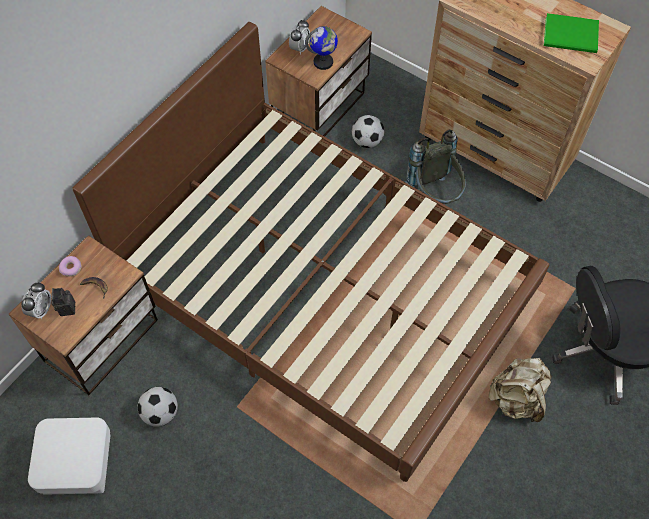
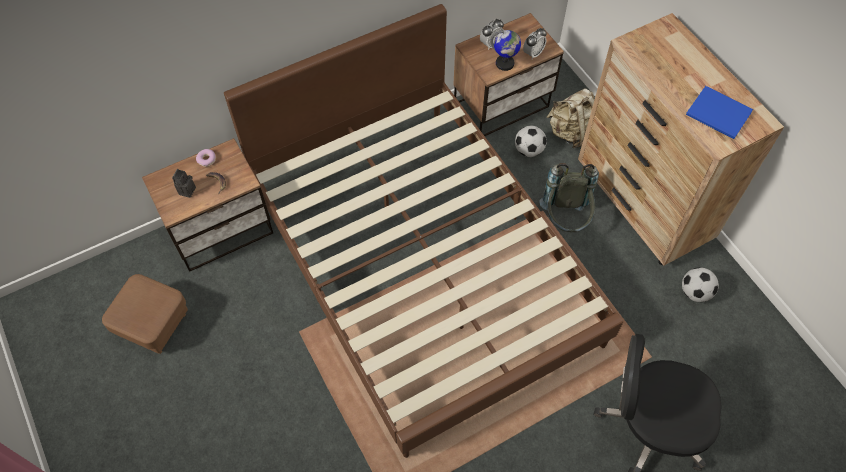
camera: 25 degrees right, 0 degrees up
alarm clock [21,282,51,319] -> alarm clock moved to [523,28,547,59]
white ottoman [28,418,110,495] -> brown ottoman [102,274,188,354]
football [138,387,178,427] -> football moved to [682,267,719,302]
beige backpack [489,358,552,422] -> beige backpack moved to [547,88,595,148]
green book [544,13,599,53] -> blue book [686,86,753,139]

